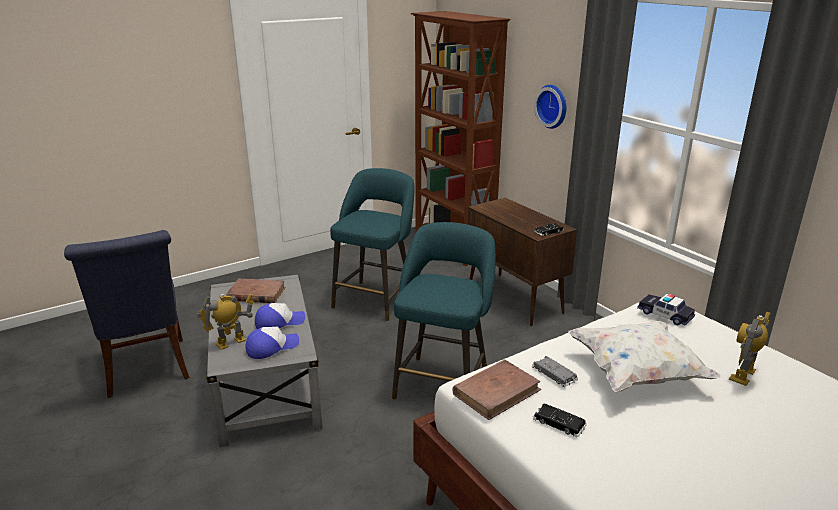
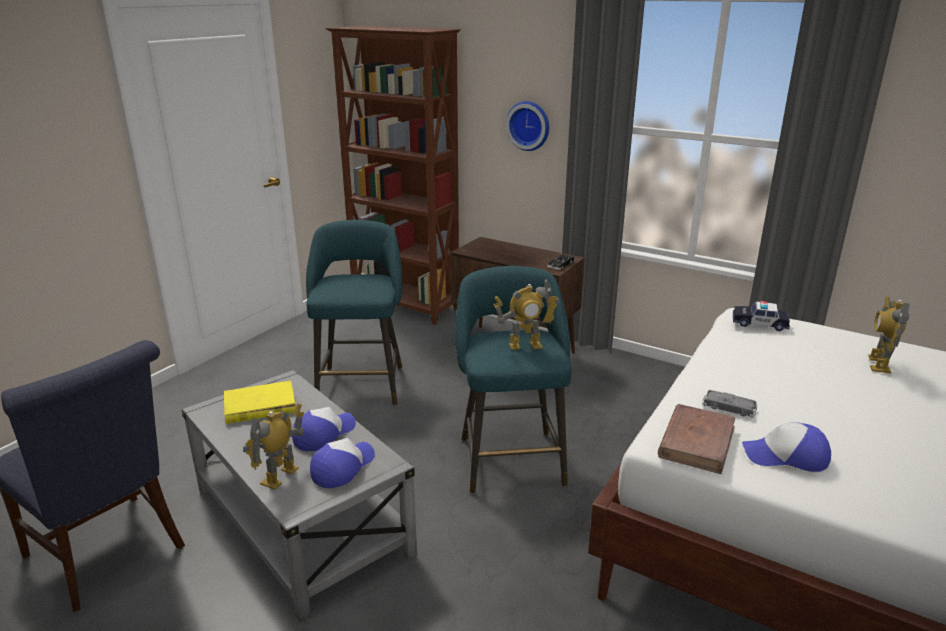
camera: 25 degrees left, 0 degrees up
brown book [226,278,285,303] -> yellow book [224,381,296,424]
black toy car [533,404,587,437] -> cap [742,422,831,472]
white pillow [568,321,721,392] -> none
none -> toy robot [494,279,560,350]

